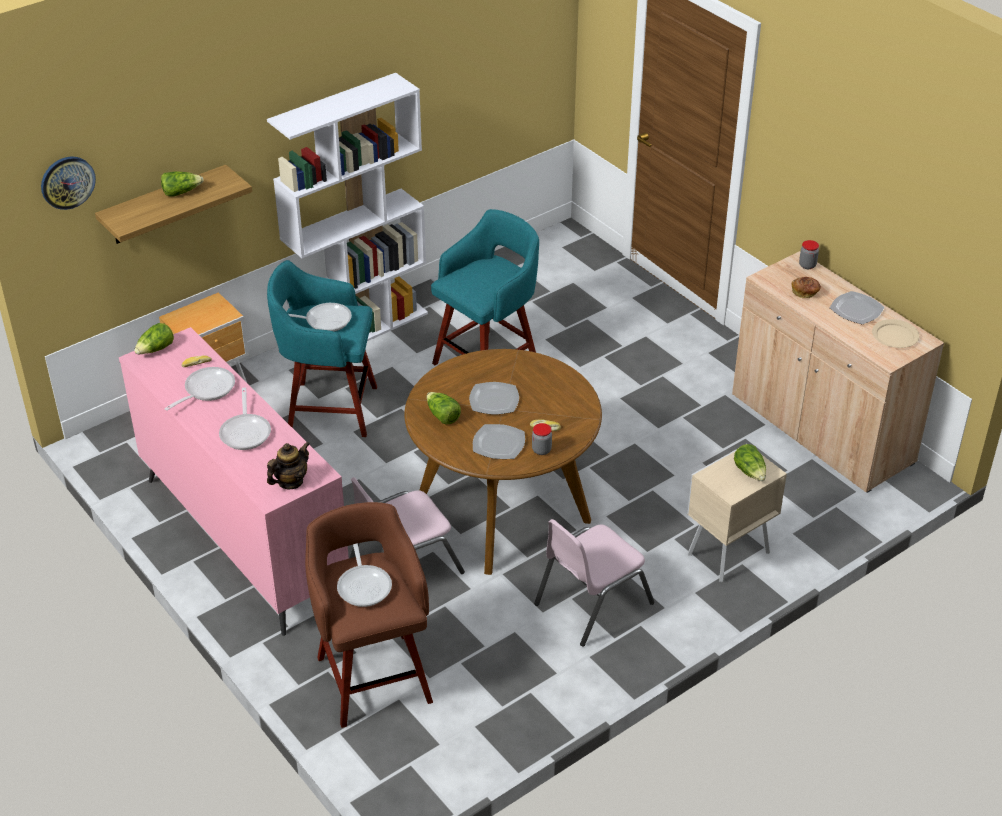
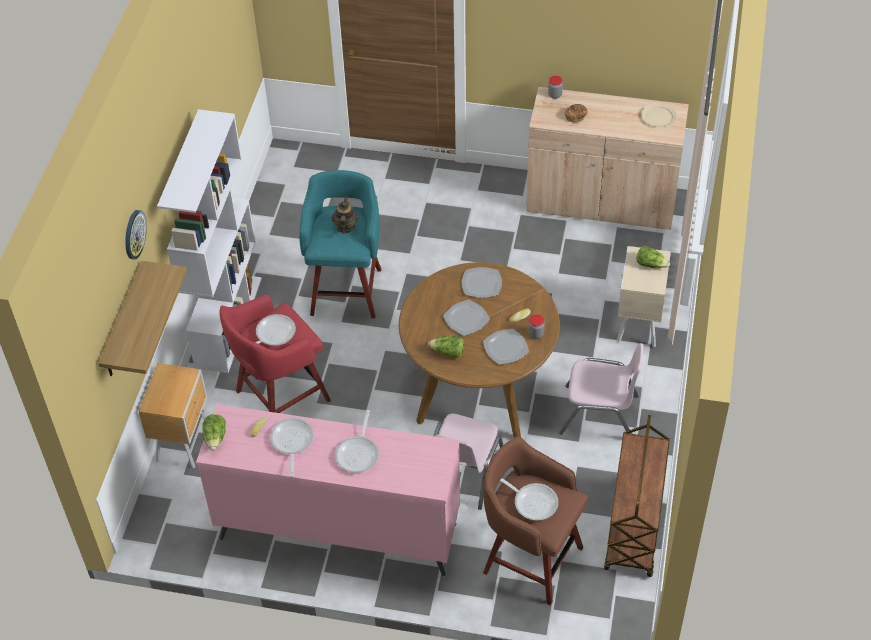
camera: 40 degrees left, 10 degrees up
wall clock [41,157,96,210] -> wall clock moved to [125,210,147,259]
lettuce [161,171,204,197] -> none
frying pan [219,388,271,450] -> frying pan turned 60 degrees clockwise [335,410,379,473]
turquoise stool [267,260,377,437] -> red stool [219,295,331,413]
teapot [267,442,310,489] -> teapot moved to [332,196,359,234]
pink chair [534,519,655,646] -> pink chair turned 90 degrees counterclockwise [559,343,644,434]
plate [830,291,884,324] -> plate moved to [462,267,502,298]
none -> brown cart [604,415,670,577]

